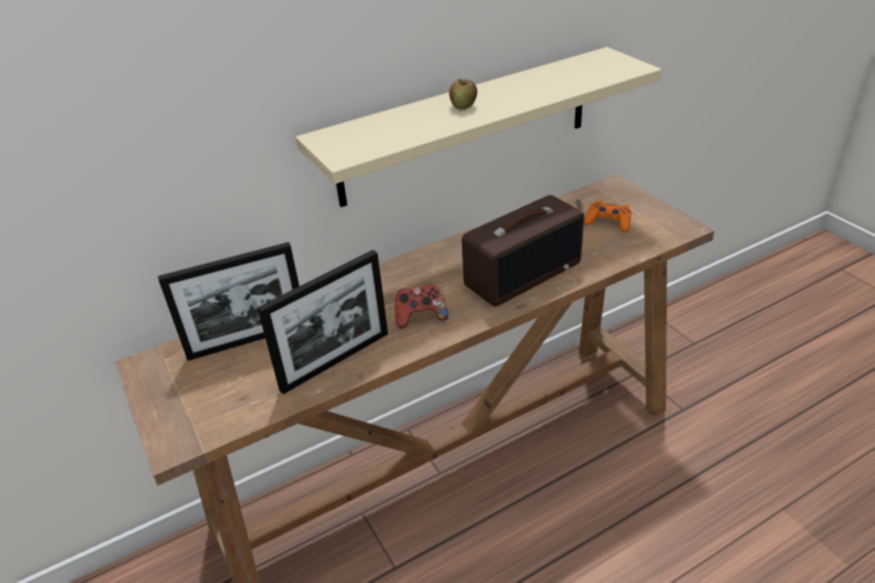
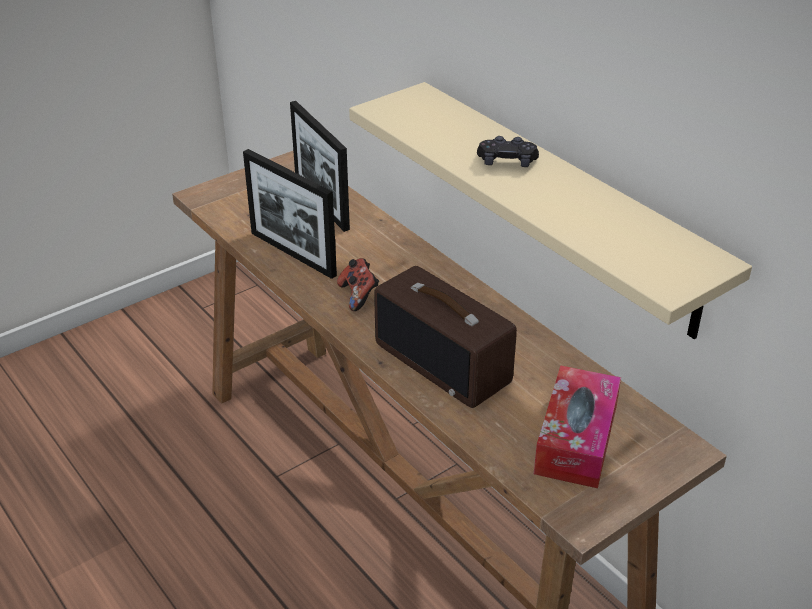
camera: 80 degrees right, 0 degrees up
apple [449,79,477,110] -> black game controller [477,136,539,167]
orange game controller [584,201,631,232] -> tissue box [534,365,621,488]

